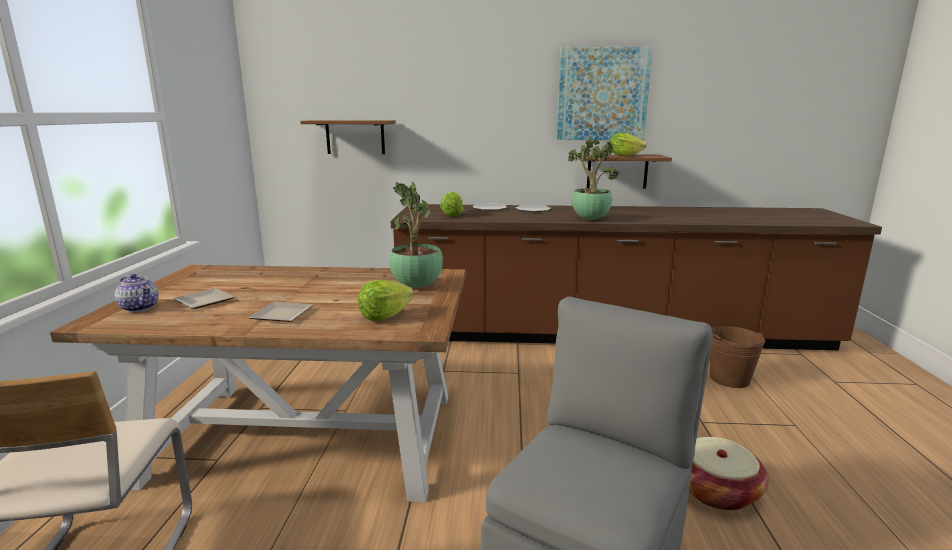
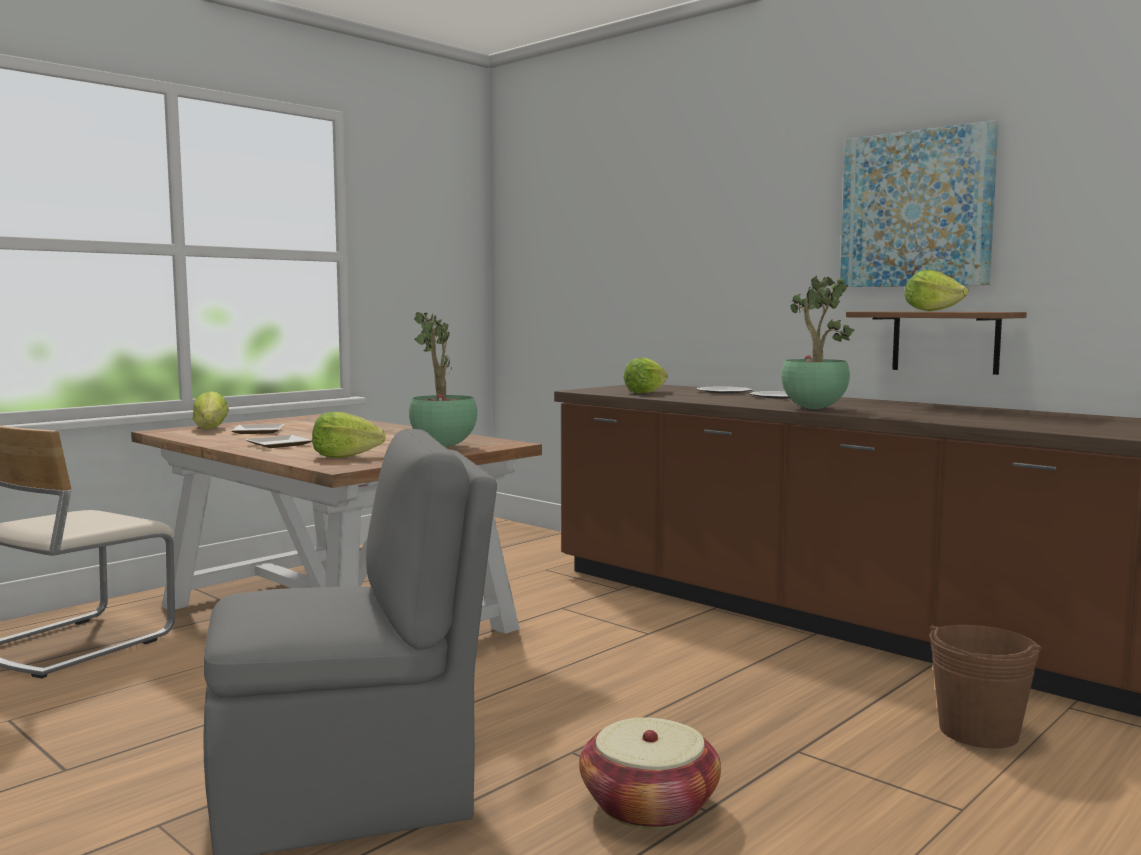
camera: 40 degrees right, 10 degrees down
teapot [115,274,159,312] -> lettuce [193,391,229,429]
shelf [300,120,396,154] -> none

